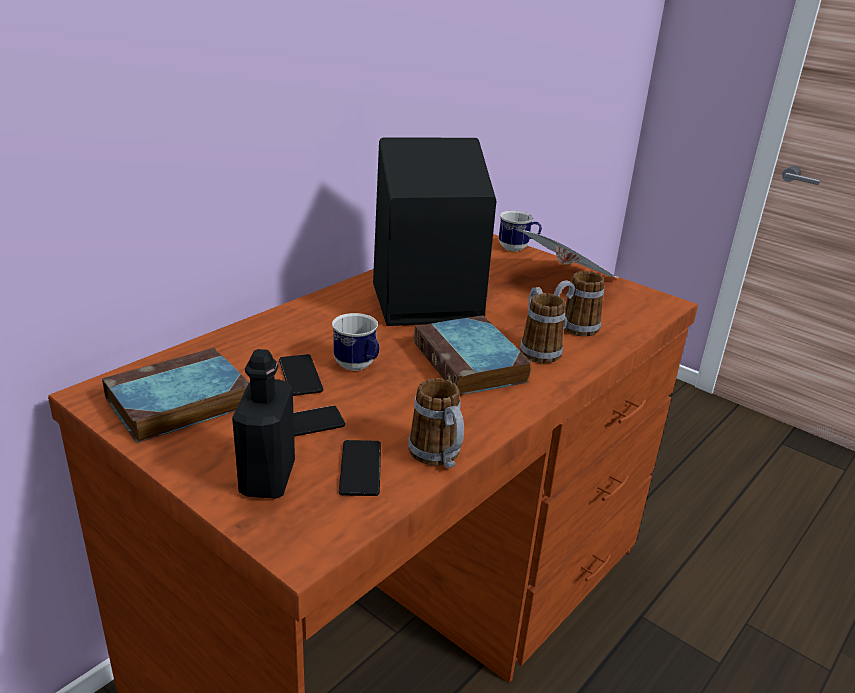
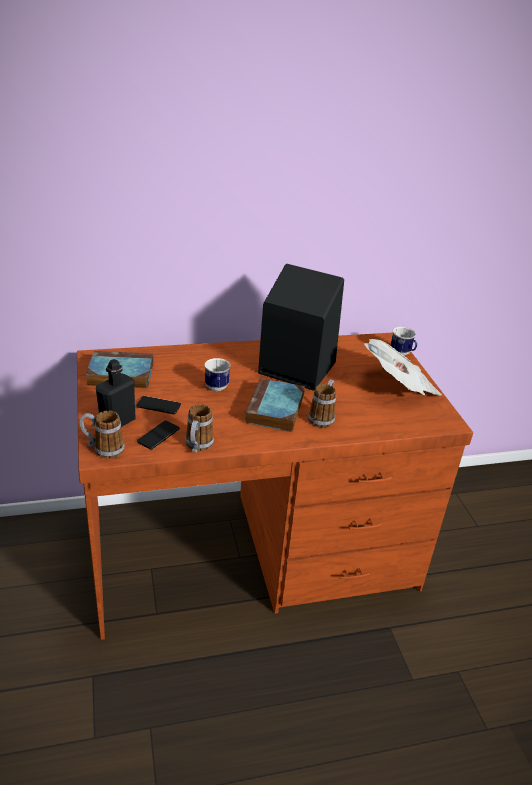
camera: 35 degrees right, 5 degrees up
phone [279,354,323,396] -> none
mug [554,271,604,336] -> mug moved to [80,410,125,458]

